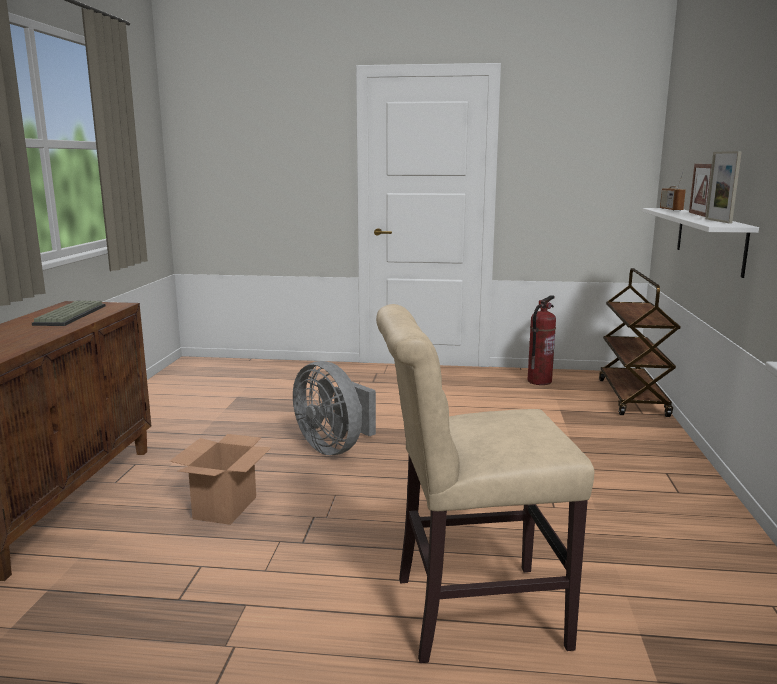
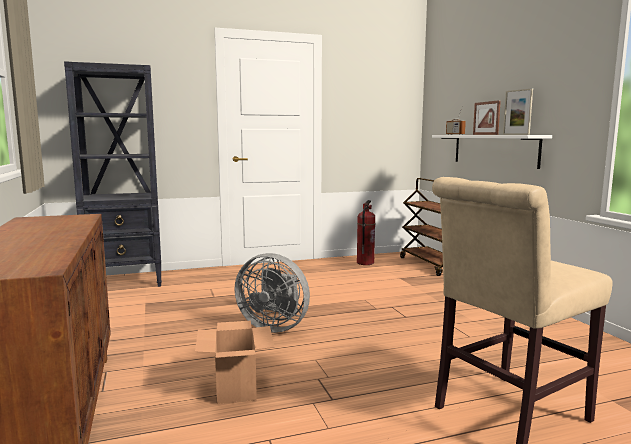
camera: 25 degrees left, 5 degrees down
keyboard [32,301,106,326] -> none
none -> black bookcase [64,61,162,287]

